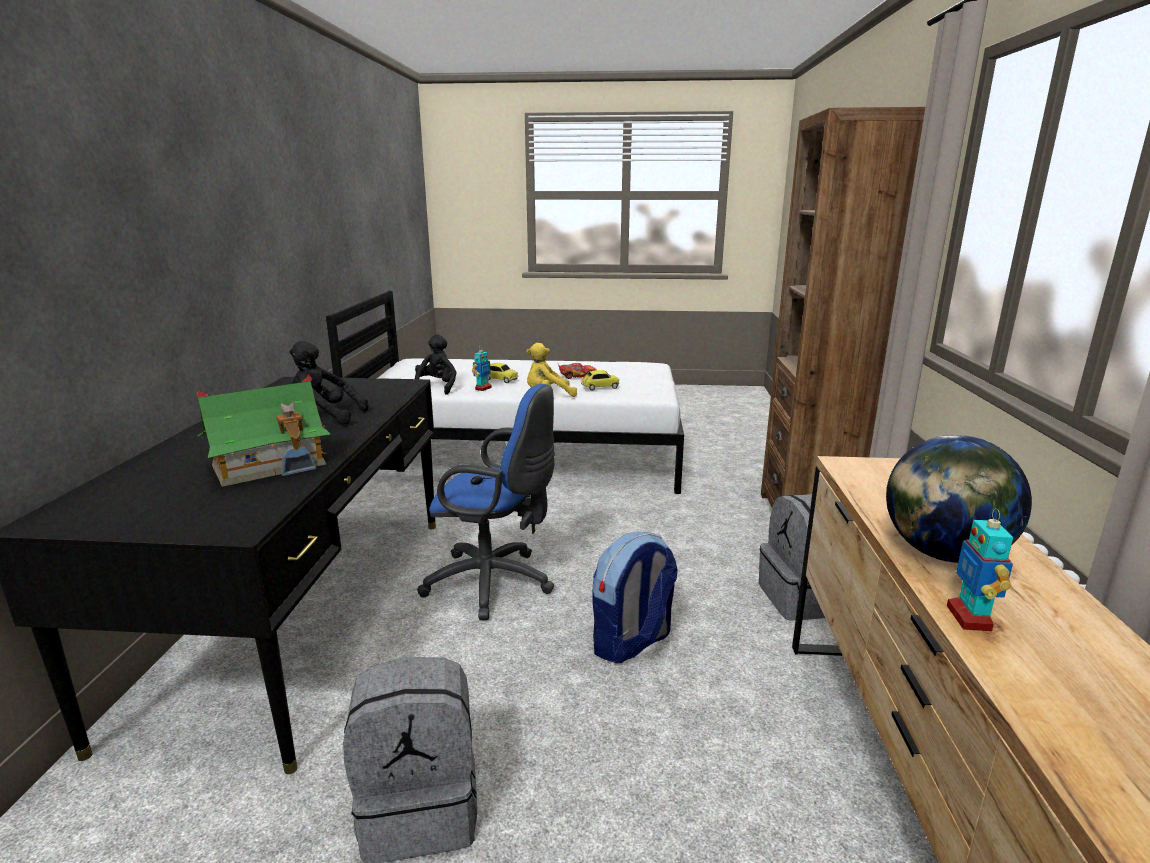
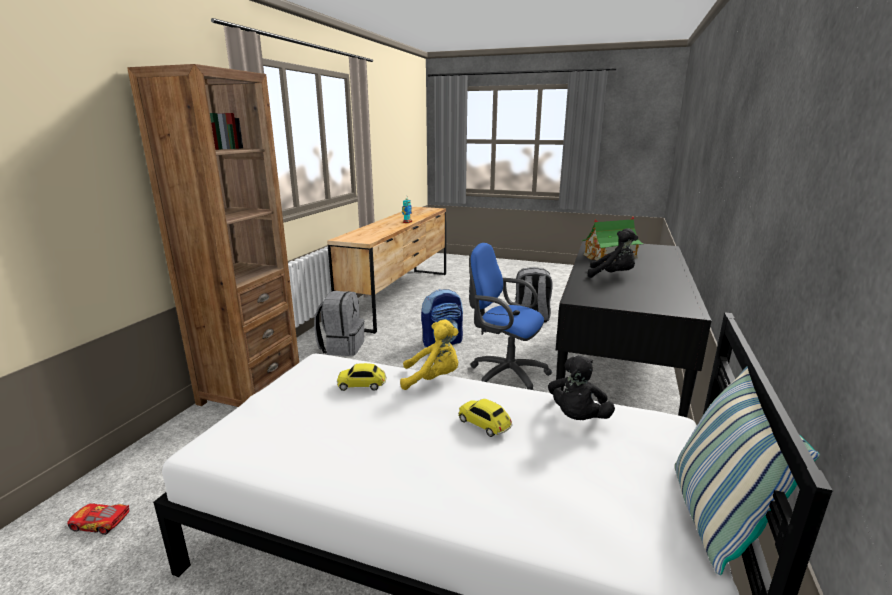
camera: 165 degrees left, 0 degrees up
toy robot [472,347,492,391] -> none
toy car [558,363,597,379] -> toy car moved to [67,503,129,535]
globe [886,435,1032,563] -> none
none -> pillow [674,366,820,575]

